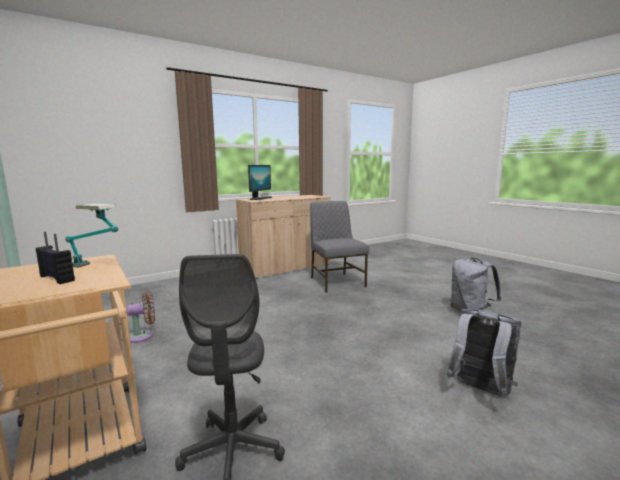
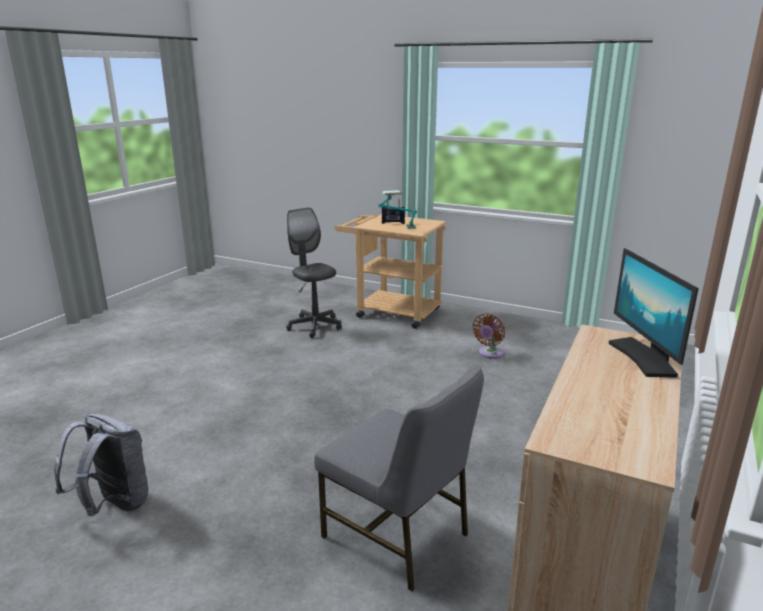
camera: 150 degrees right, 10 degrees up
grey backpack [446,309,522,397] -> none

